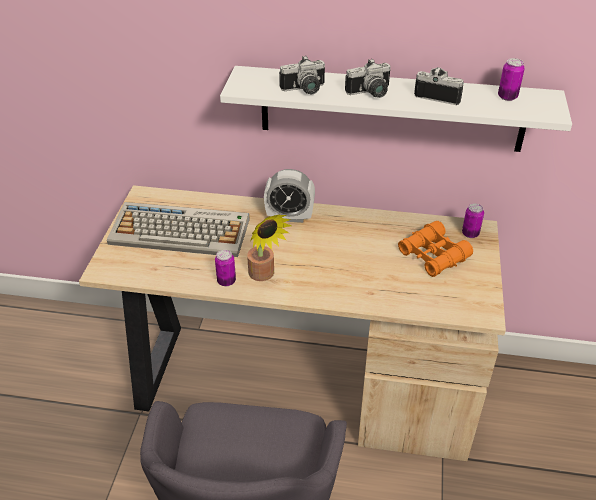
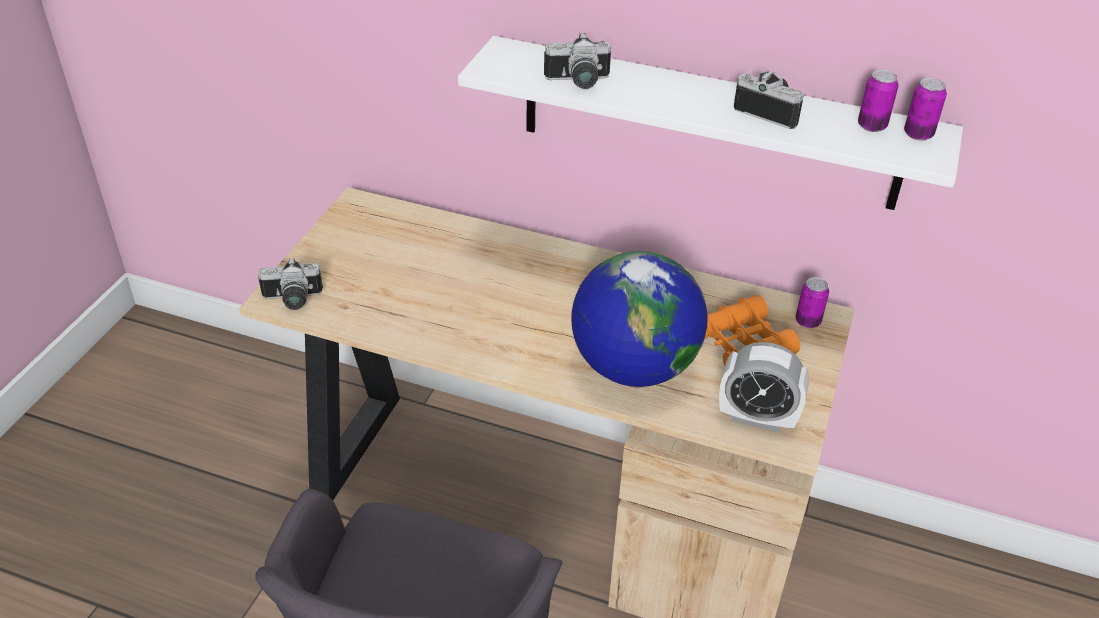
camera: 10 degrees right, 0 degrees up
keyboard [107,202,250,257] -> none
can [215,250,236,286] -> can moved to [904,78,947,141]
potted plant [247,214,291,281] -> none
alarm clock [264,169,315,223] -> alarm clock moved to [719,342,809,432]
camera [345,59,391,98] -> camera moved to [258,258,323,310]
none -> globe [571,251,708,387]

